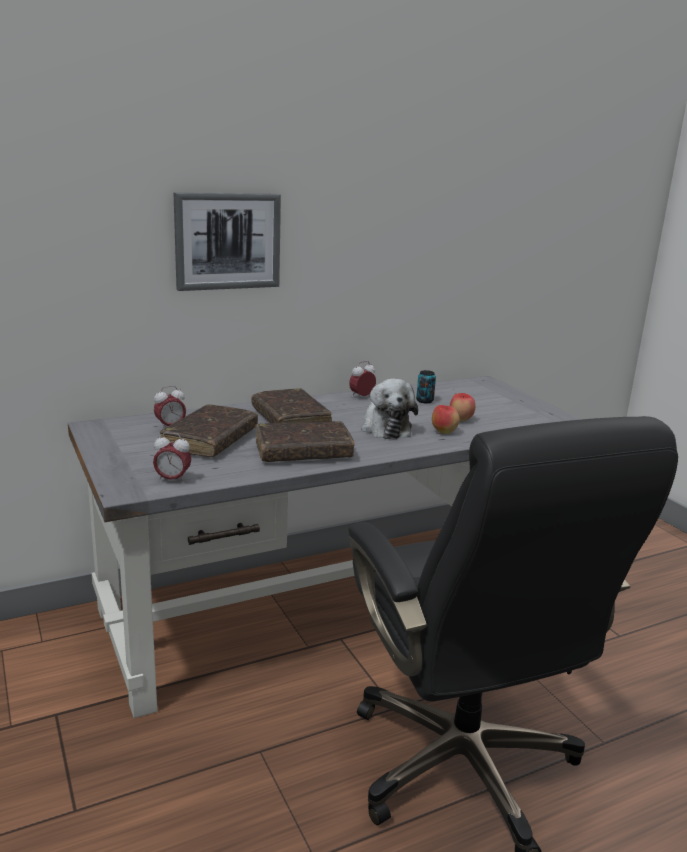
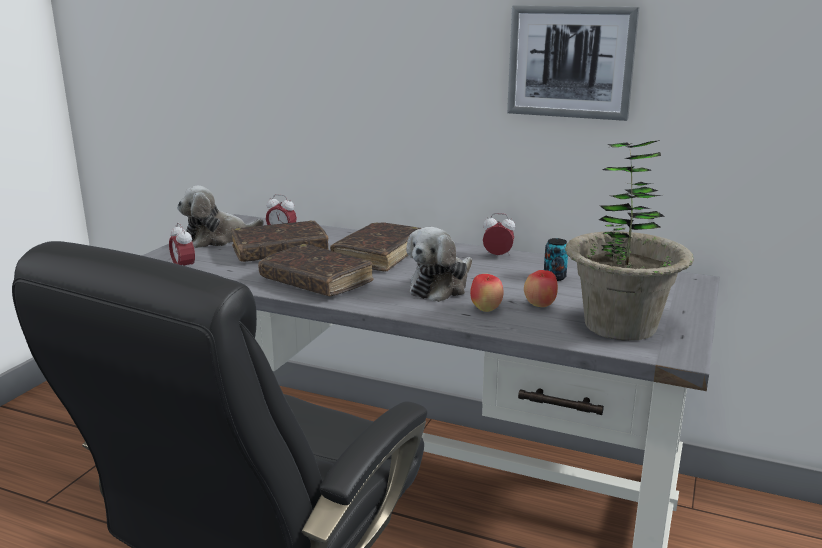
camera: 50 degrees right, 0 degrees up
picture [174,192,281,291] -> picture moved to [507,5,639,121]
none -> plush toy [177,186,264,248]
none -> potted plant [565,140,694,340]

